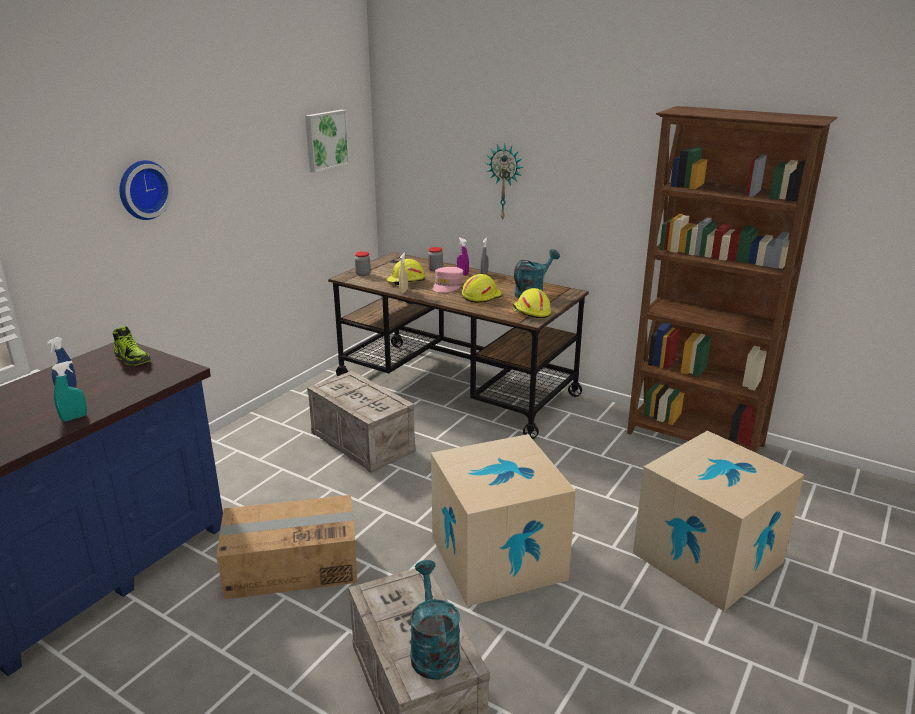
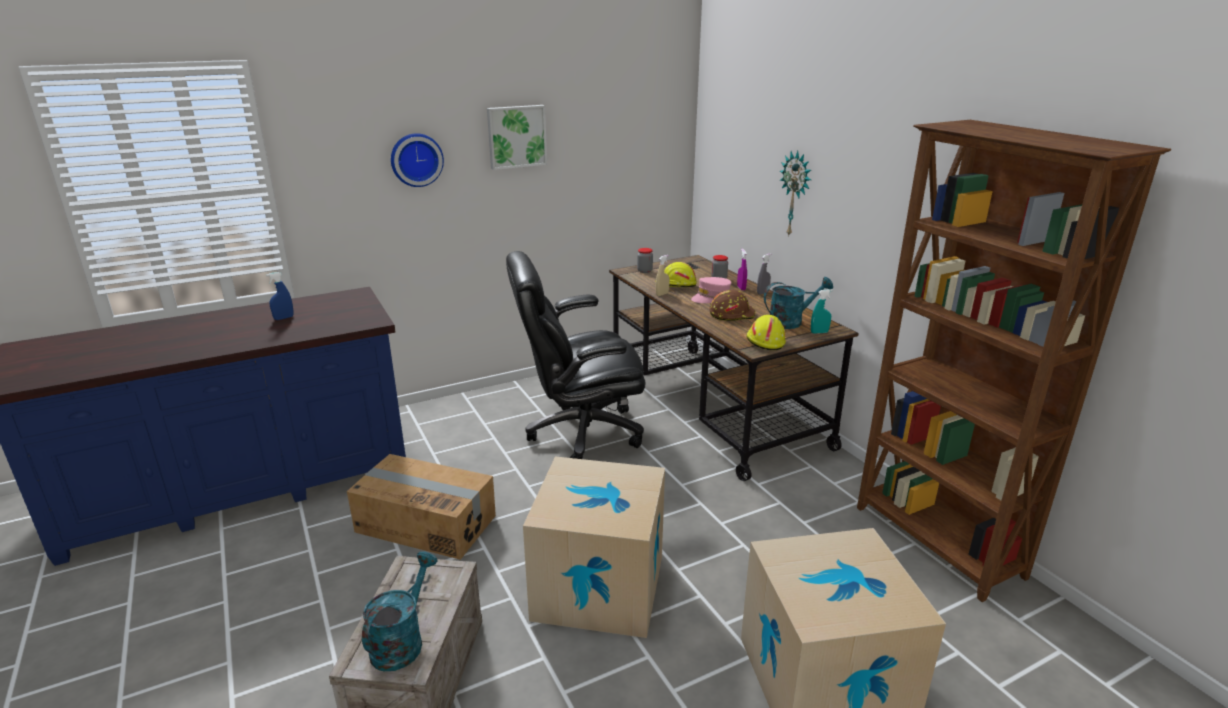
camera: 30 degrees right, 0 degrees up
turquoise spray bottle [52,361,87,421] -> turquoise spray bottle moved to [811,289,833,333]
shoe [113,326,151,366] -> none
picture [305,110,350,173] -> picture moved to [487,105,547,170]
crate [307,371,415,473] -> black office chair [506,251,646,459]
yellow hard hat [462,274,502,303] -> brown hard hat [709,290,755,321]

